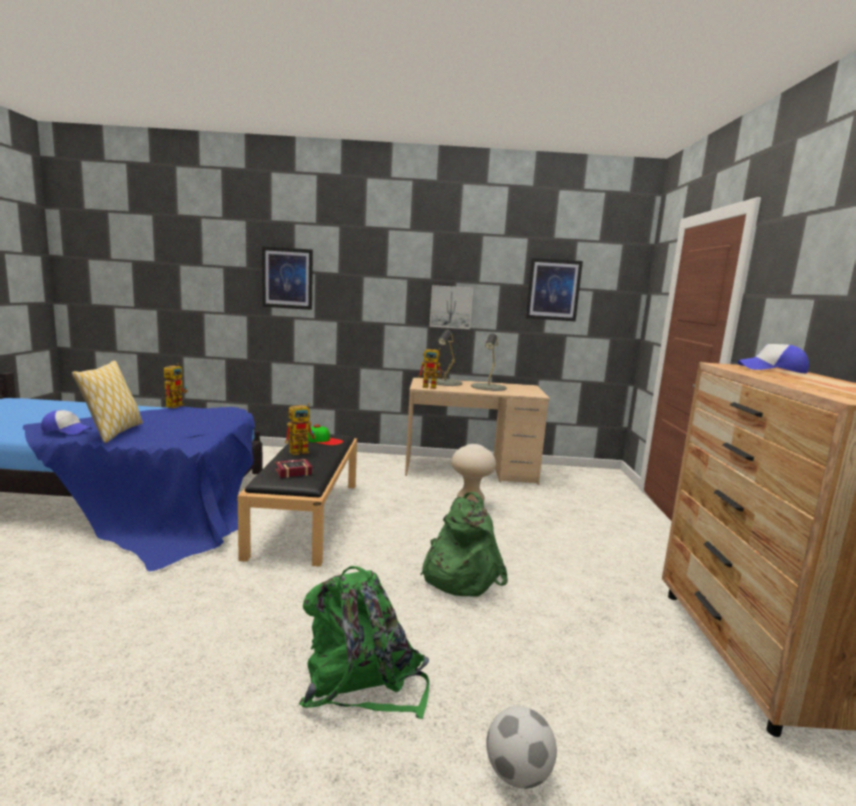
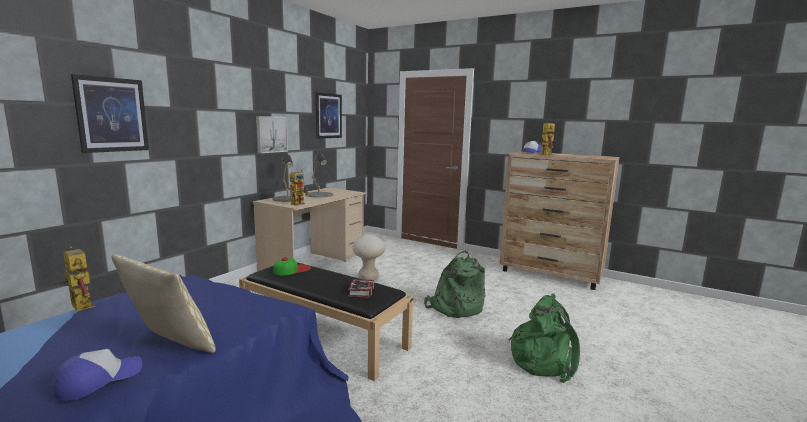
camera: 60 degrees left, 0 degrees up
toy robot [285,403,316,455] -> toy robot moved to [535,121,555,155]
football [486,706,557,789] -> none

